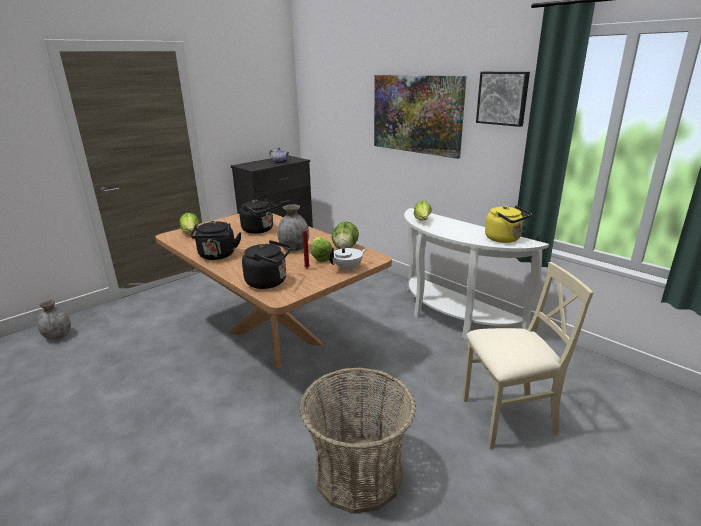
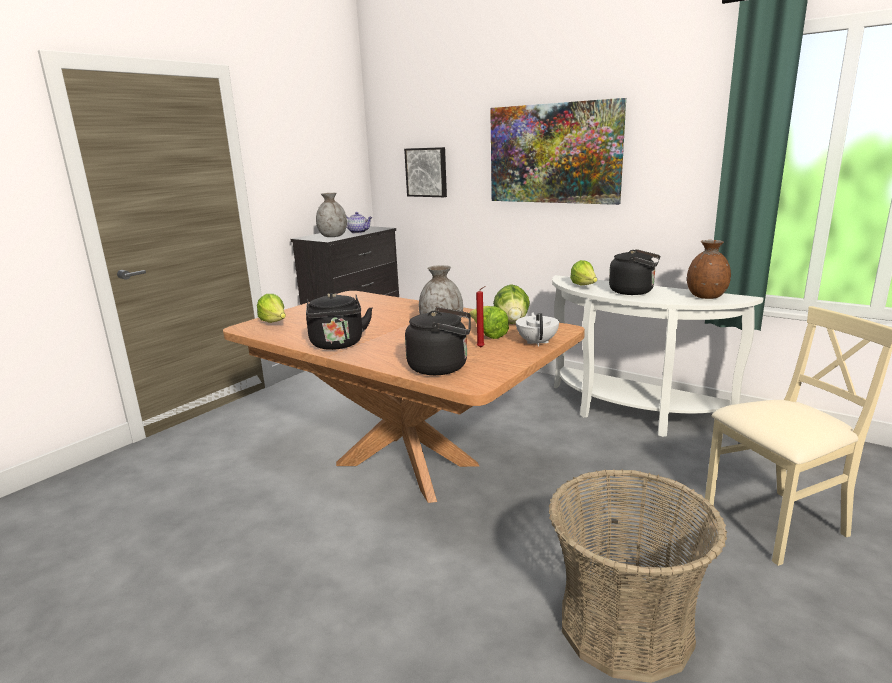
camera: 10 degrees left, 5 degrees down
grey vase [37,300,71,340] -> grey vase moved to [316,193,347,237]
black kettle [239,198,278,234] -> black kettle moved to [609,249,660,295]
white teapot [329,247,367,271] -> white teapot turned 45 degrees counterclockwise [516,312,559,347]
picture [476,72,530,127] -> picture moved to [404,147,447,197]
yellow kettle [485,205,532,243] -> brown vase [687,240,731,299]

